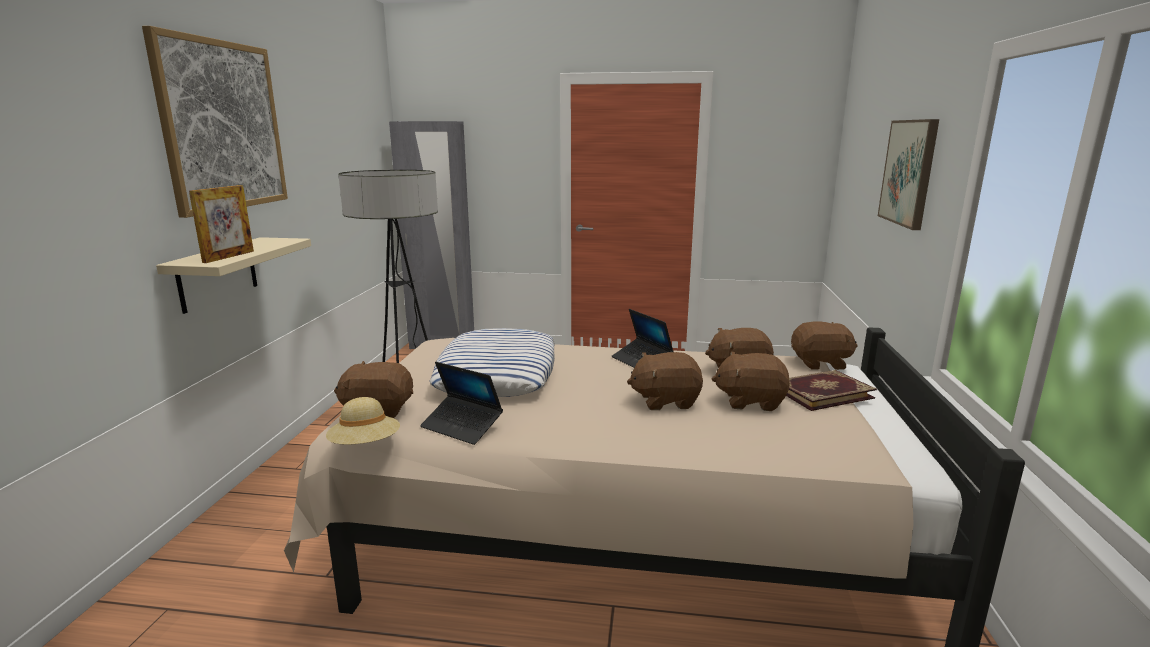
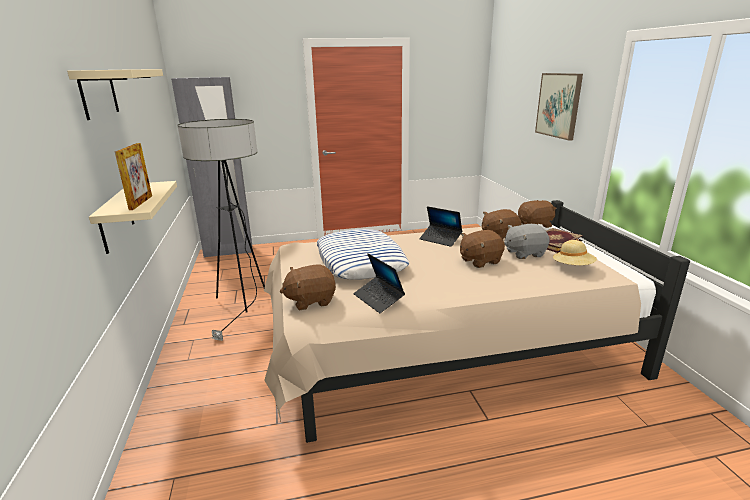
camera: 20 degrees left, 5 degrees up
picture [142,26,288,218] -> beige shelf [67,69,163,120]
beige hat [326,397,400,445] -> beige hat moved to [553,240,597,265]
laptop [420,362,503,445] -> laptop turned 45 degrees clockwise [353,253,405,313]
brown plush toy [712,351,790,411] -> grey plush toy [504,224,550,259]

